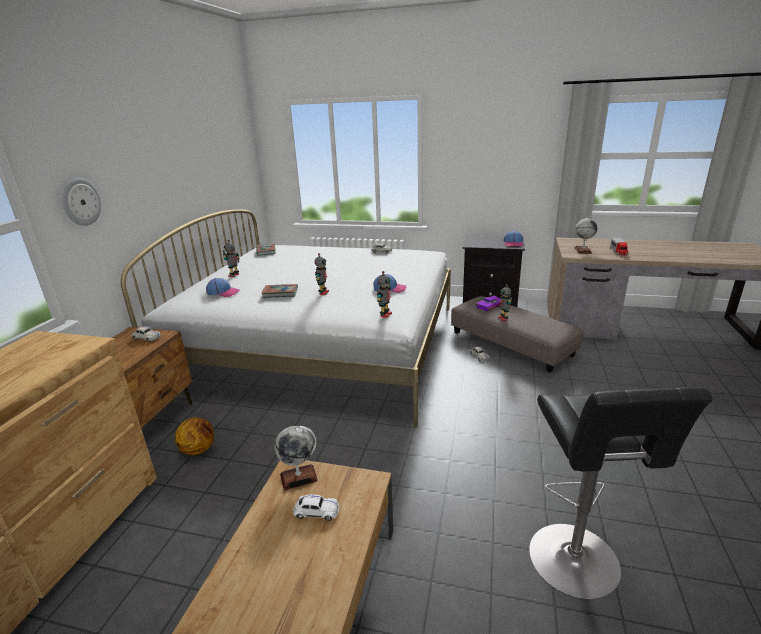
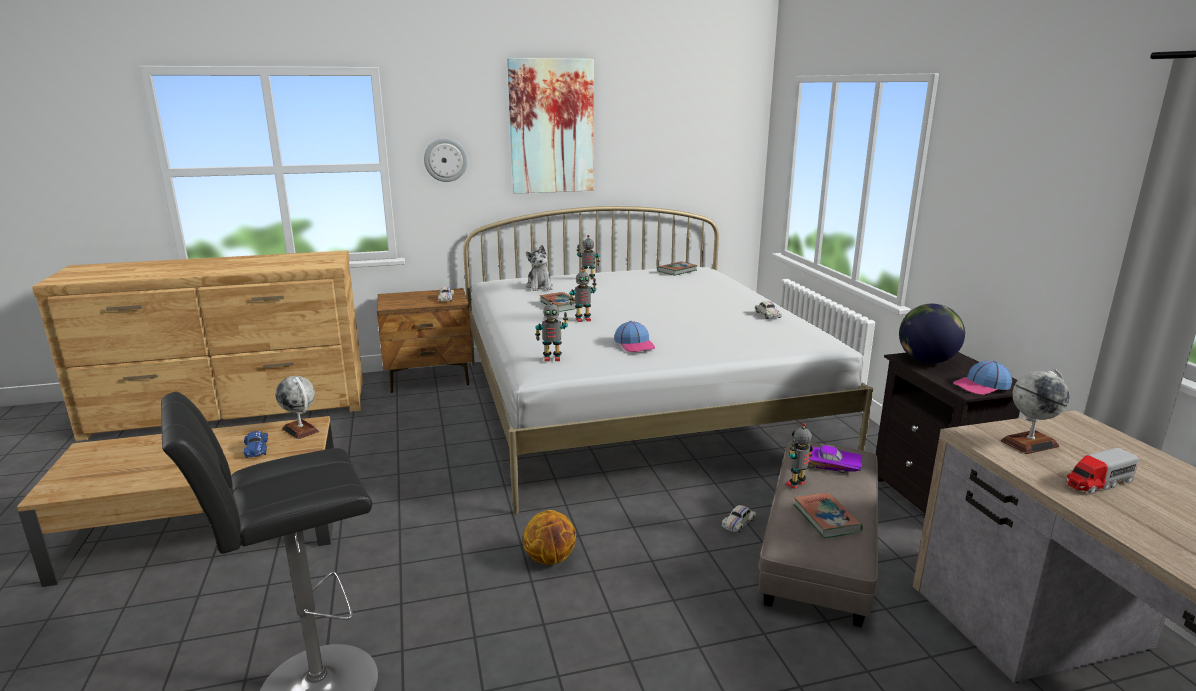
camera: 60 degrees right, 5 degrees down
basketball [175,418,214,455] -> basketball moved to [523,510,576,565]
cap [206,278,240,297] -> plush toy [526,245,553,291]
white toy car [293,494,340,521] -> blue toy car [244,431,268,458]
none -> picture [507,58,594,194]
none -> book [794,493,863,538]
none -> globe [899,303,965,364]

